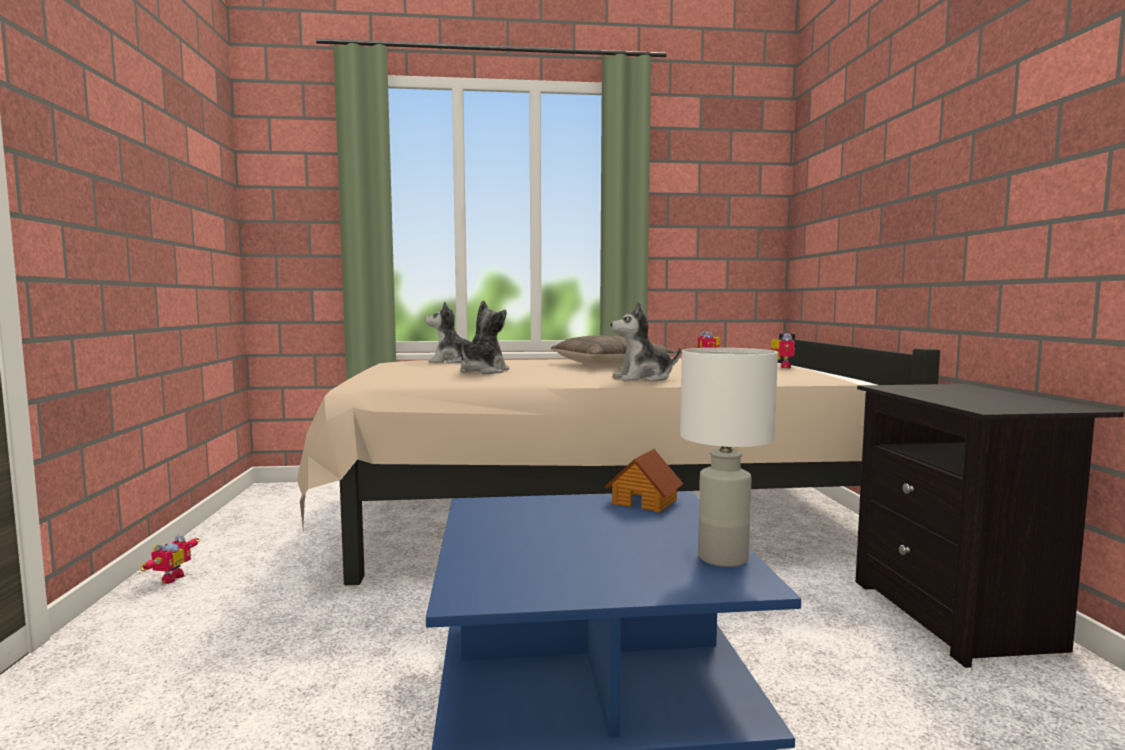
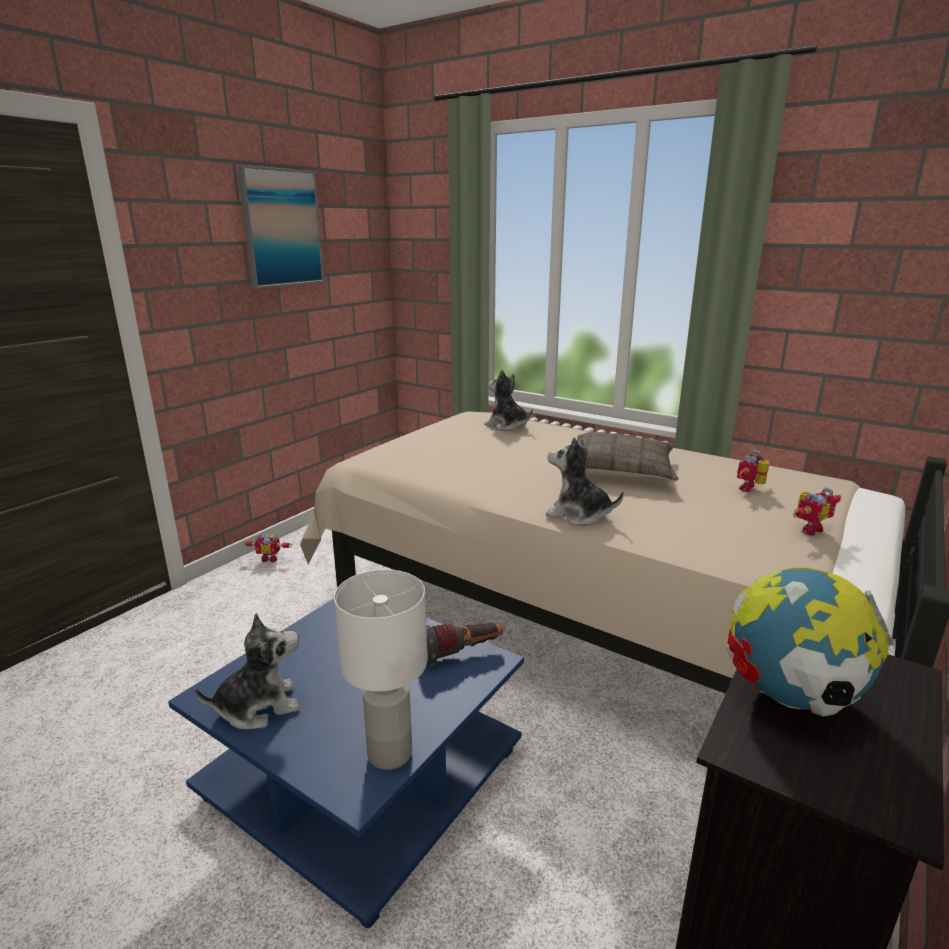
camera: 40 degrees right, 15 degrees up
toy robot [140,535,199,584] -> toy robot turned 45 degrees clockwise [243,534,292,562]
plush toy [460,300,509,374] -> plush toy moved to [195,613,300,730]
toy house [605,449,683,513] -> flashlight [426,622,503,666]
none -> picture [237,165,324,288]
none -> globe [726,566,893,717]

